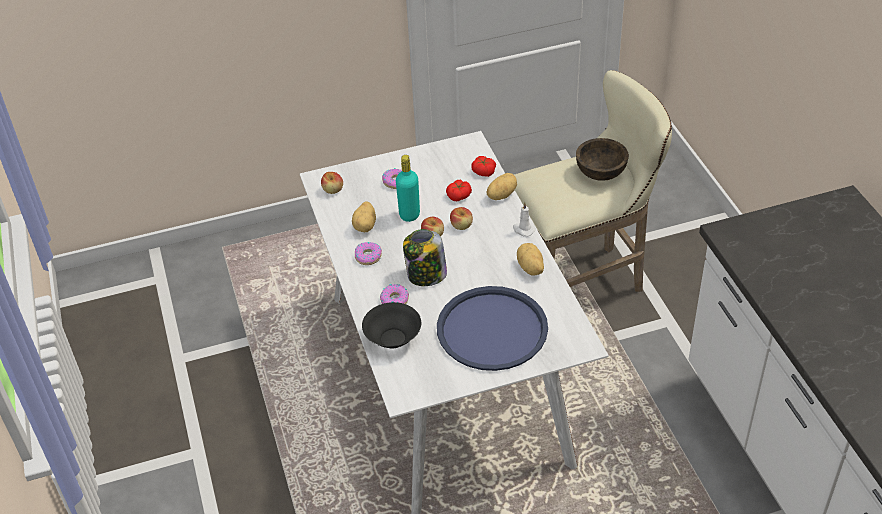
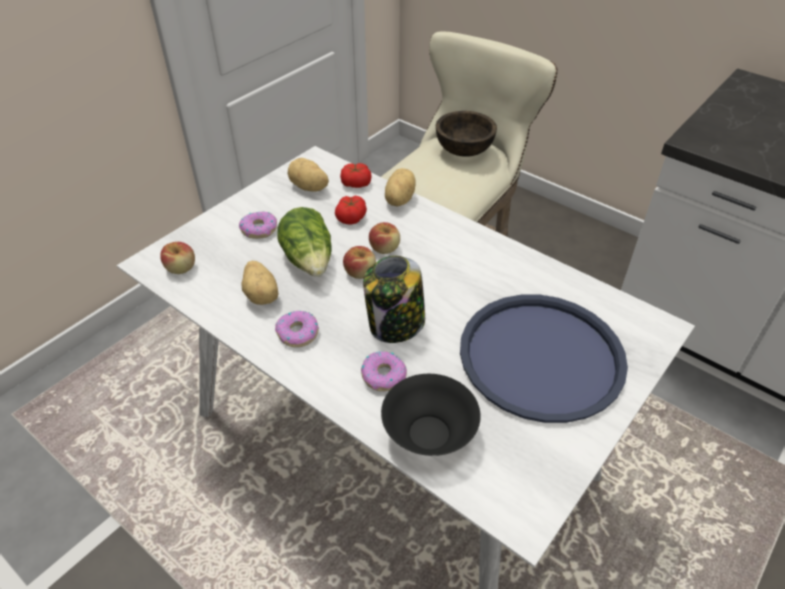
camera: 35 degrees left, 0 degrees up
turquoise bottle [396,155,420,222] -> lettuce [277,207,332,277]
white candle [513,202,535,237] -> none
potato [517,243,544,275] -> potato moved to [288,158,329,191]

